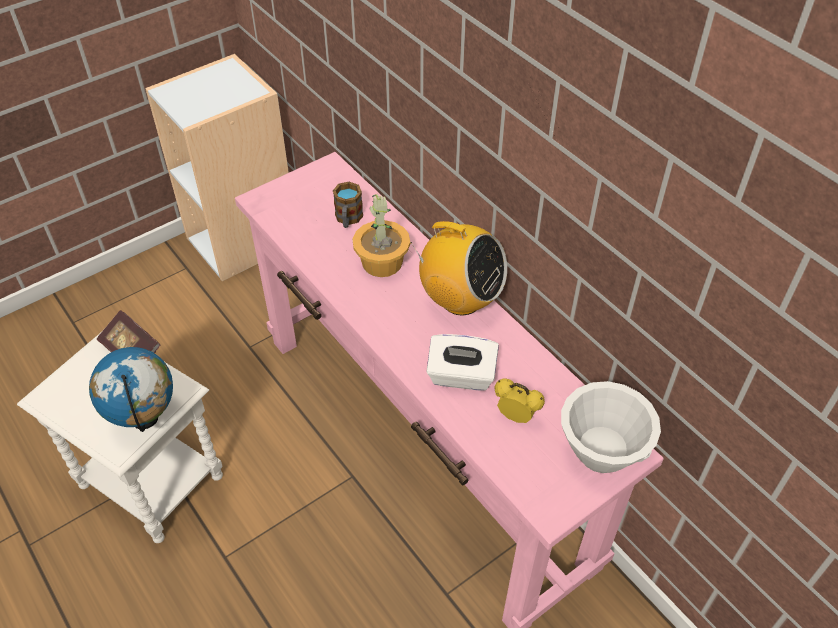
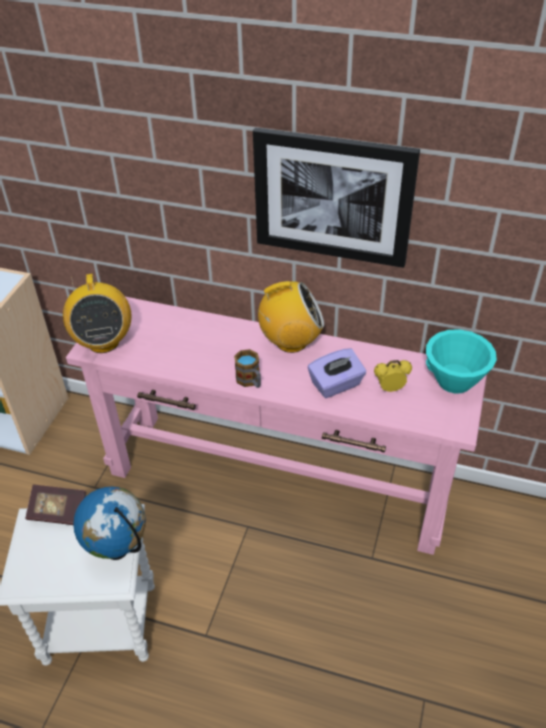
camera: 35 degrees left, 5 degrees down
mug [333,182,363,228] -> mug moved to [234,349,261,388]
potted plant [353,194,410,277] -> none
white tissue box [426,334,499,391] -> purple tissue box [308,348,366,398]
white bowl [561,381,661,473] -> turquoise bowl [426,329,497,393]
none -> radio [63,273,131,353]
none -> picture [253,127,420,268]

